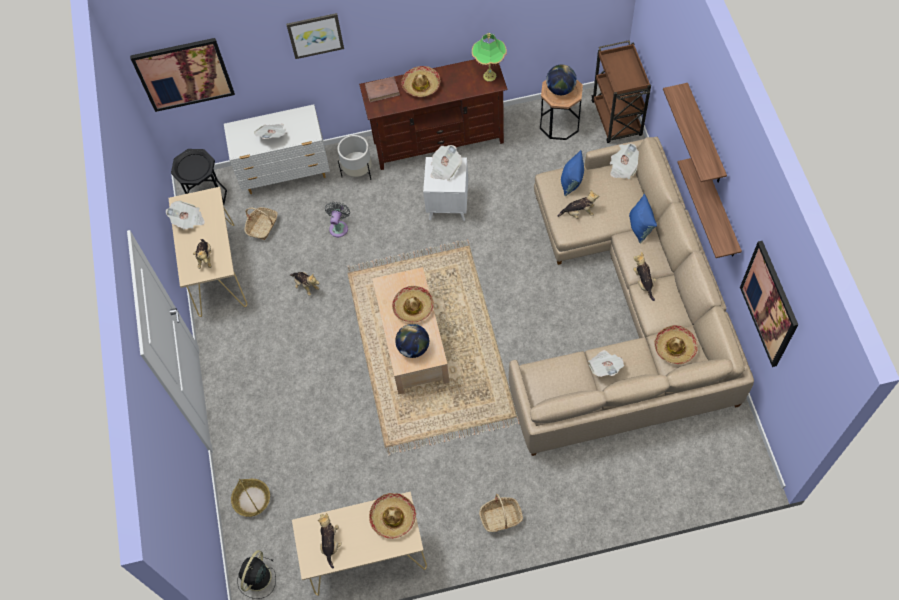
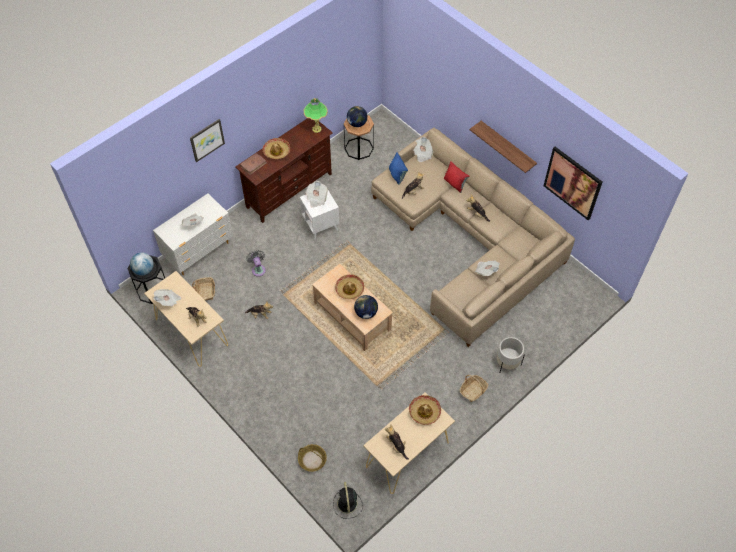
camera: 35 degrees left, 5 degrees down
picture [130,38,235,112] -> none
white planter [337,135,372,180] -> white planter moved to [497,337,525,372]
brown cart [592,40,651,143] -> none
blue pillow [629,194,657,244] -> red pillow [444,161,469,193]
hat [655,325,698,364] -> none
shelf [663,83,727,183] -> none
none -> globe [130,252,154,276]

